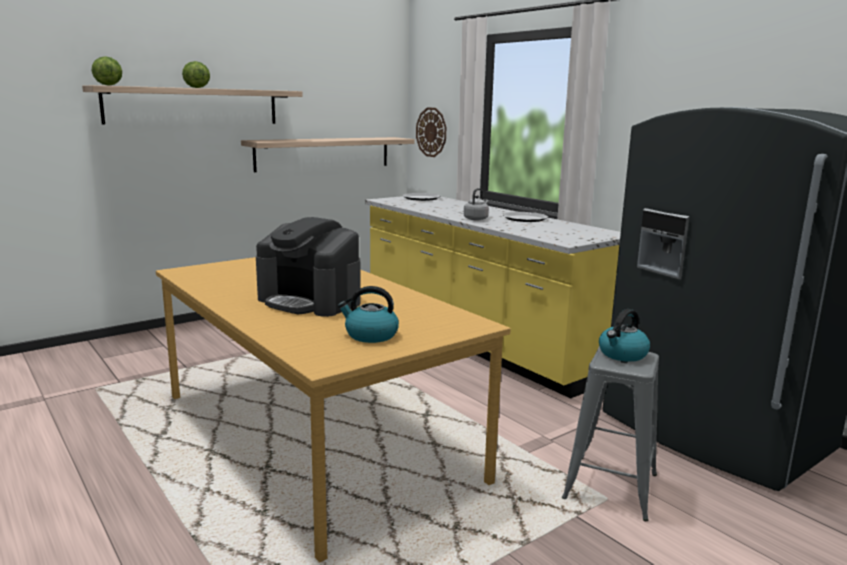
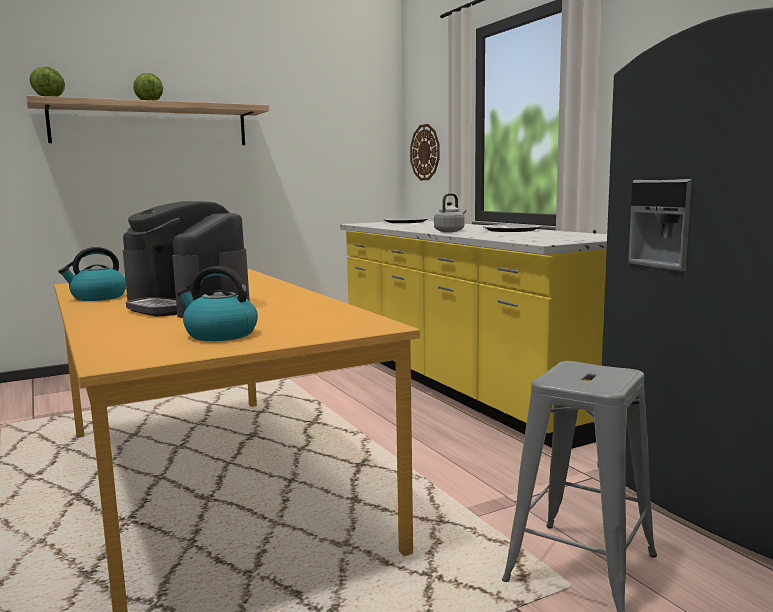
camera: 10 degrees right, 5 degrees down
shelf [241,137,415,172] -> none
kettle [599,309,650,362] -> kettle moved to [58,247,126,301]

